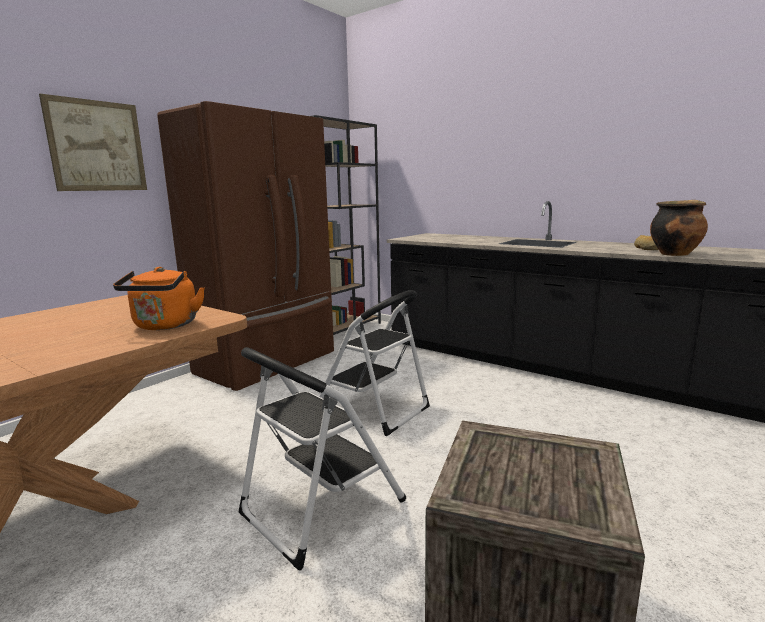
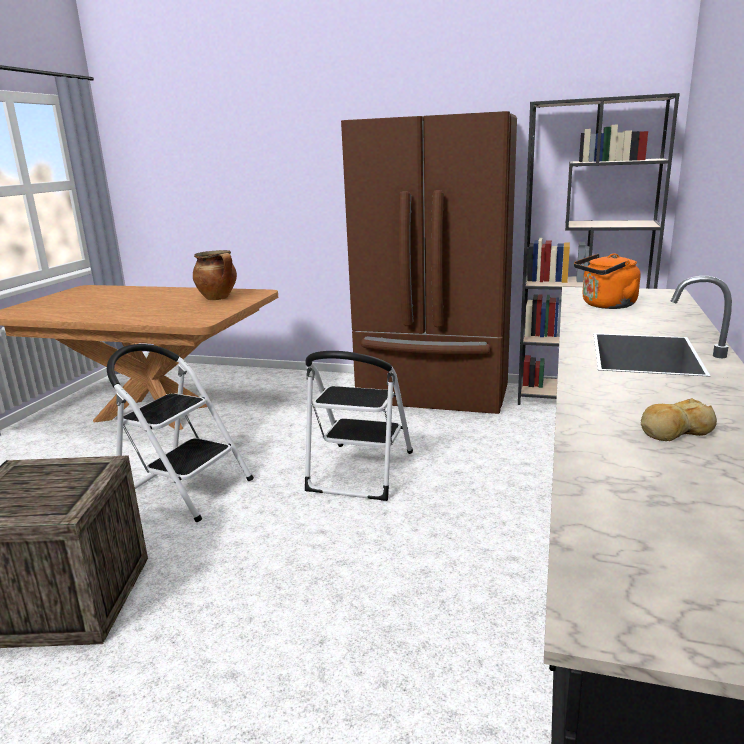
camera: 70 degrees right, 5 degrees up
picture [39,94,147,191] -> none
orange kettle [113,267,205,330] -> orange kettle moved to [574,253,640,309]
cooking pot [650,200,708,256] -> cooking pot moved to [193,250,237,300]

